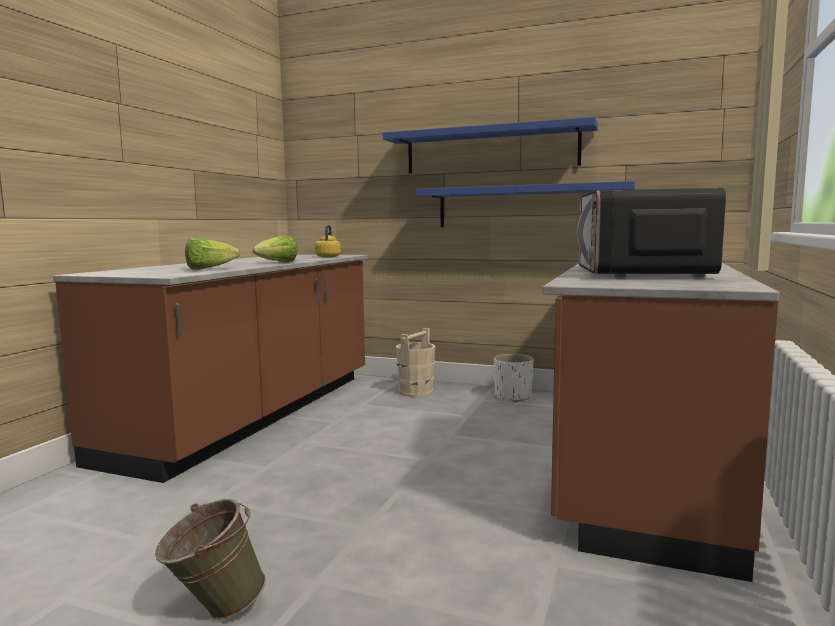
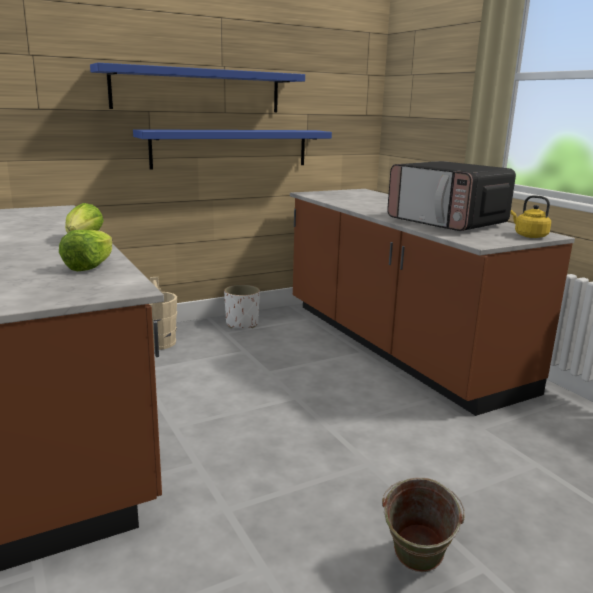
camera: 50 degrees left, 10 degrees up
yellow kettle [315,225,341,258] -> yellow kettle moved to [510,195,551,238]

